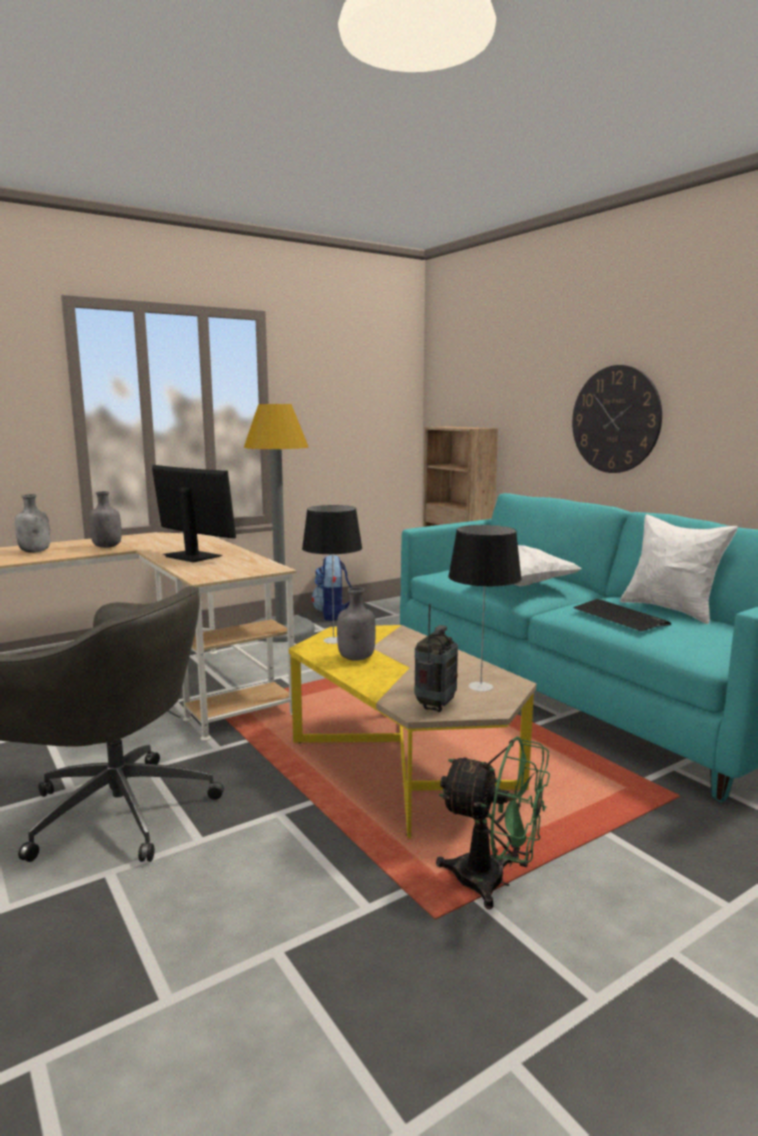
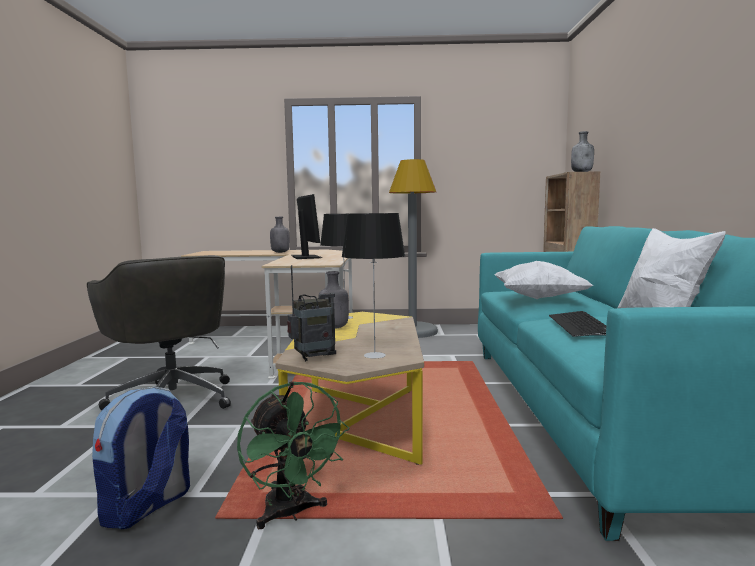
camera: 35 degrees right, 5 degrees down
grey bottle [15,494,50,553] -> grey bottle moved to [571,131,594,172]
backpack [312,555,352,621] -> backpack moved to [92,387,190,529]
wall clock [572,365,662,473] -> none

